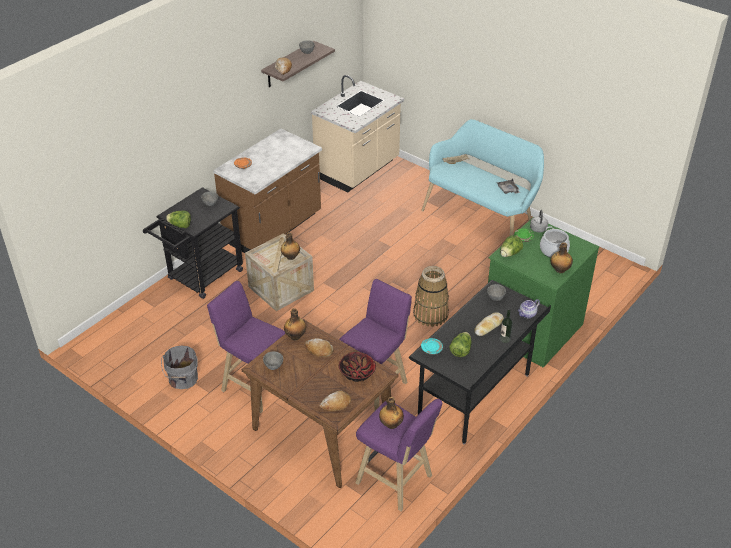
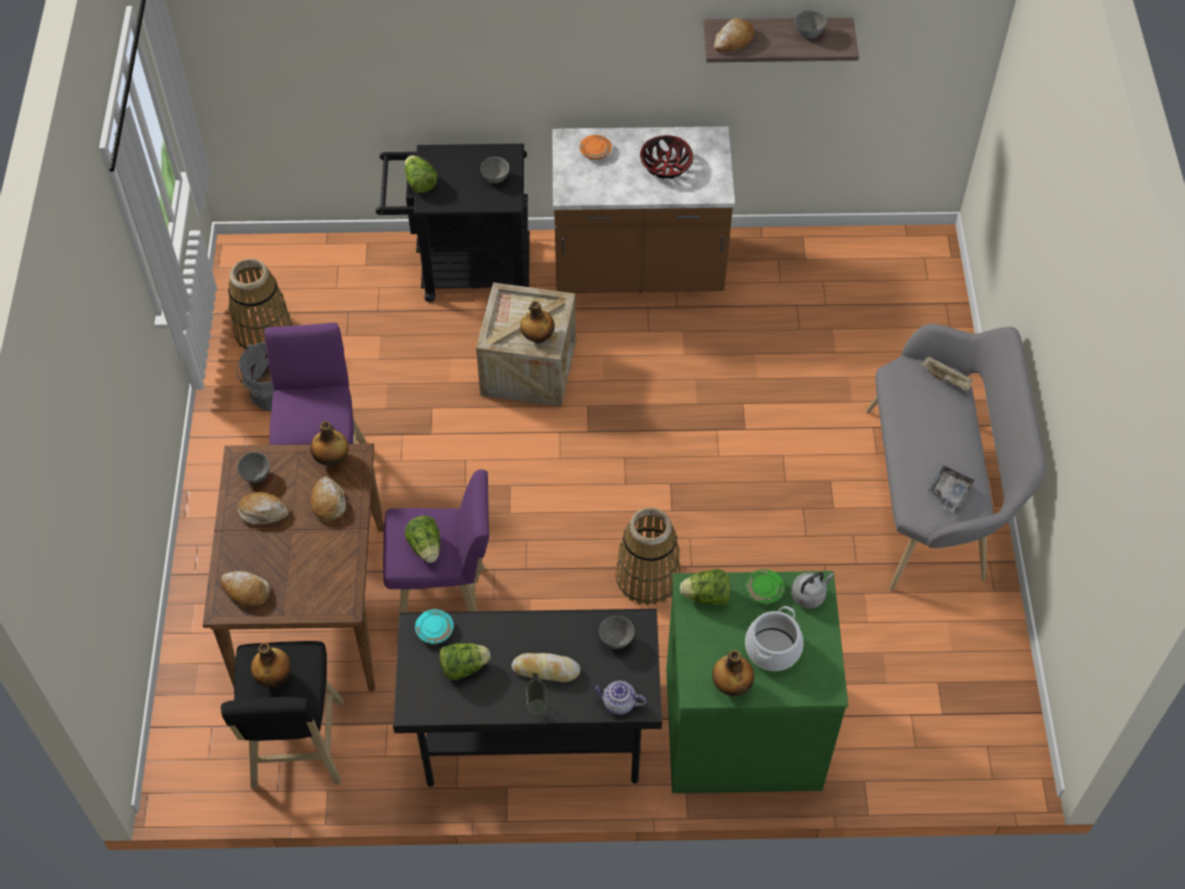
camera: 50 degrees right, 15 degrees up
beige counter [311,75,404,193] -> none
bowl [339,352,376,382] -> bowl moved to [640,135,693,179]
purple stool [356,399,442,511] -> black stool [221,641,344,789]
turquoise bench [421,119,544,236] -> grey bench [866,324,1045,591]
none -> basket [228,258,293,351]
none -> bread [237,492,289,524]
none -> lettuce [405,516,440,563]

